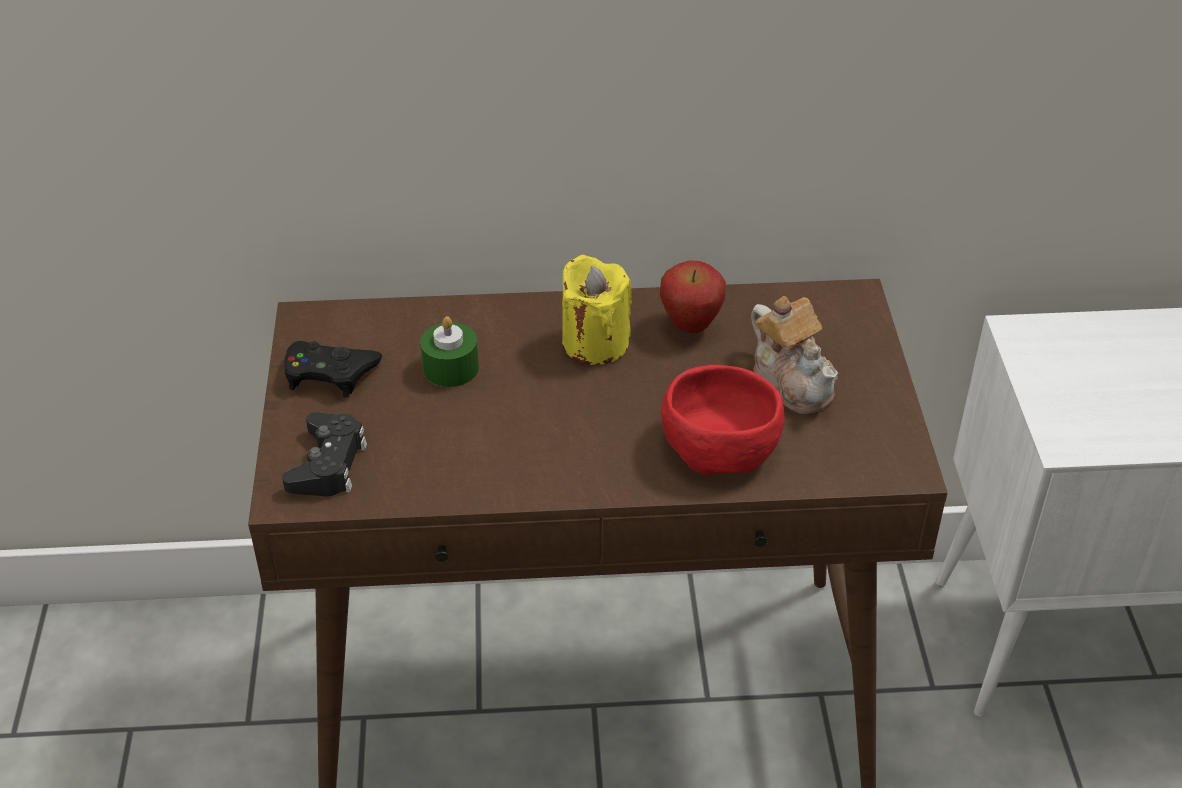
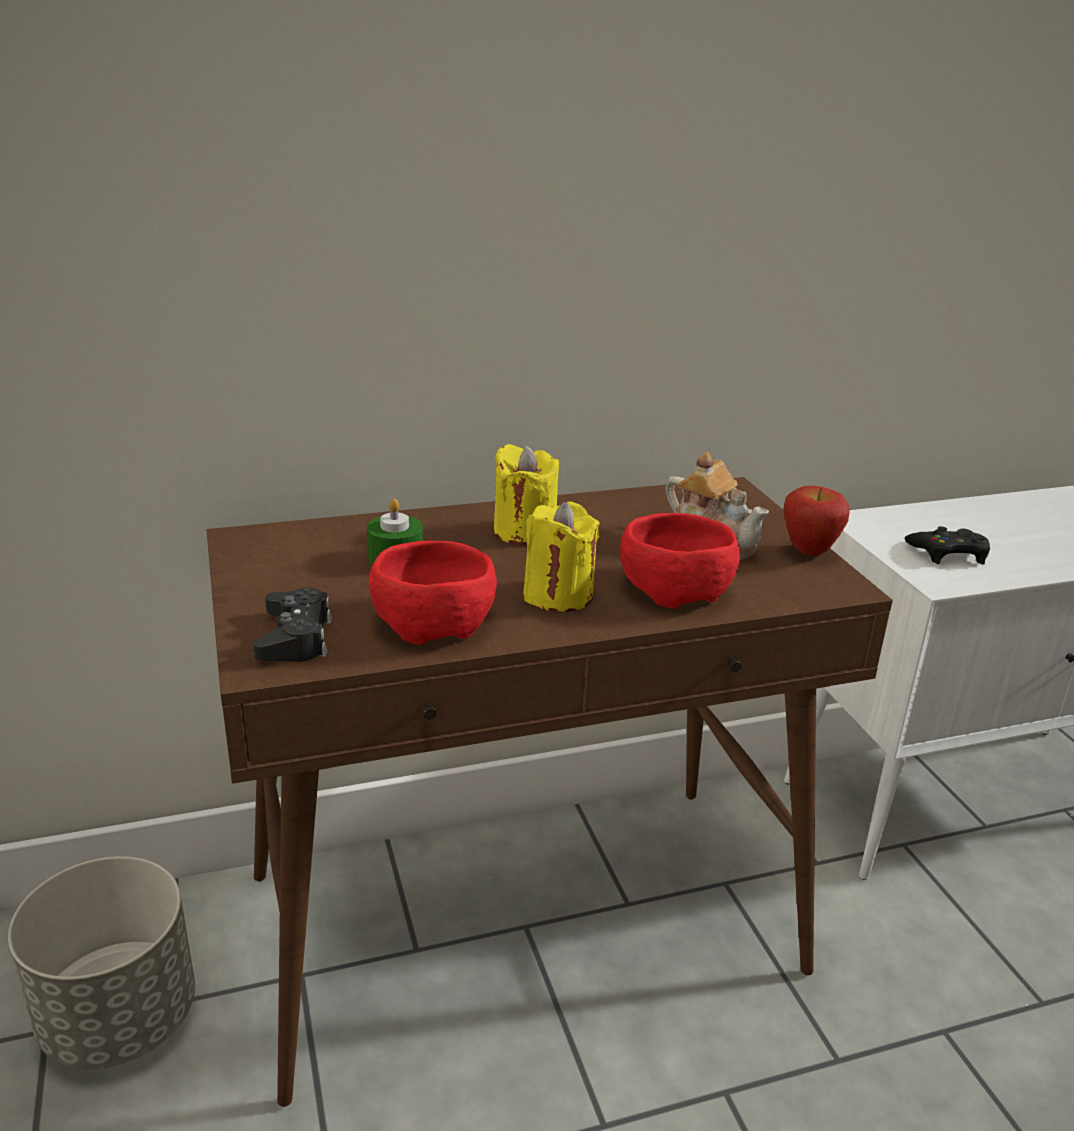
camera: 15 degrees left, 15 degrees down
black game controller [285,341,382,398] -> black game controller moved to [905,526,990,564]
apple [660,260,726,333] -> apple moved to [783,486,850,556]
none -> grey planter [8,856,195,1069]
none -> red bowl [369,541,497,645]
none -> yellow candle [523,501,600,612]

